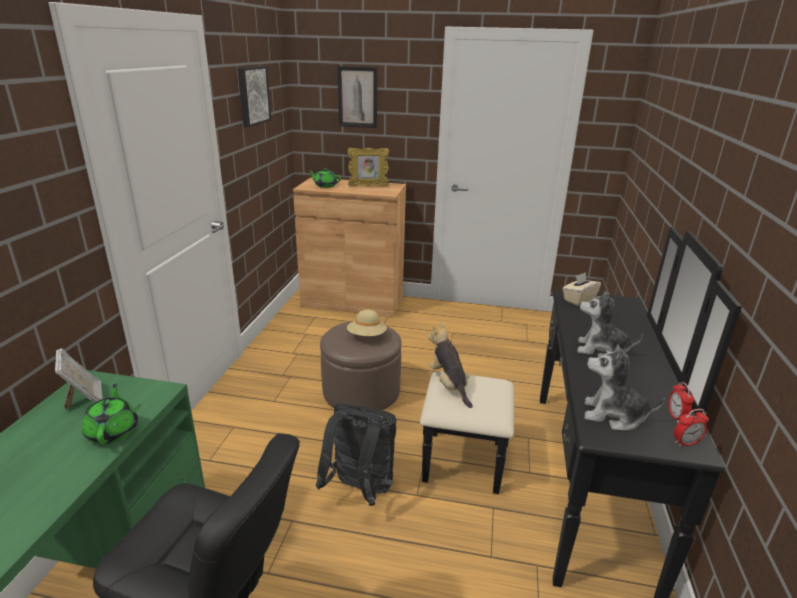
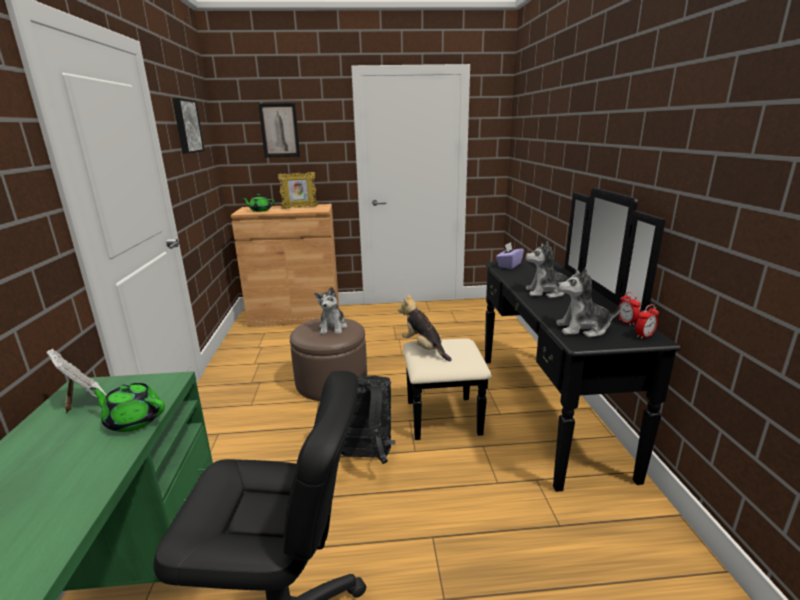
camera: 15 degrees left, 5 degrees down
green teapot [82,384,138,444] -> green teapot turned 45 degrees counterclockwise [89,383,165,432]
beige hat [347,309,387,336] -> plush toy [314,287,347,334]
beige tissue box [562,272,601,306] -> purple tissue box [496,242,524,269]

